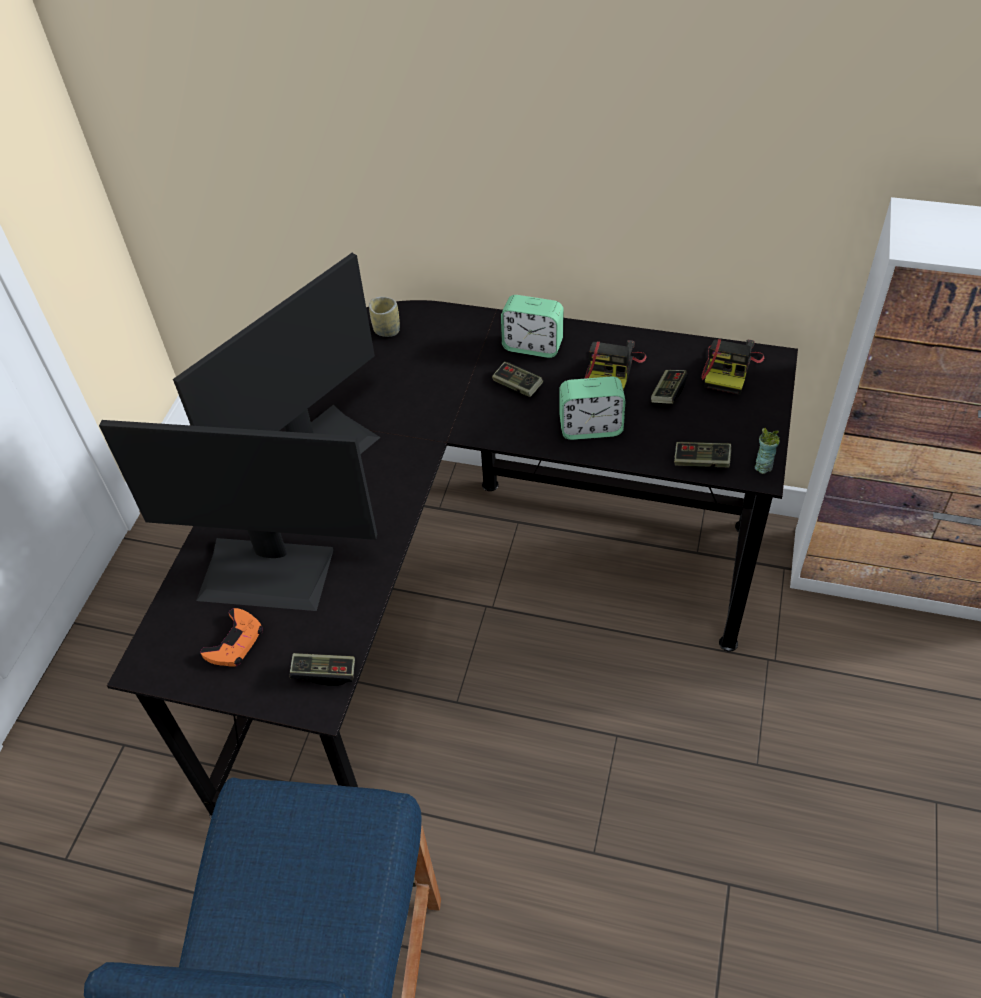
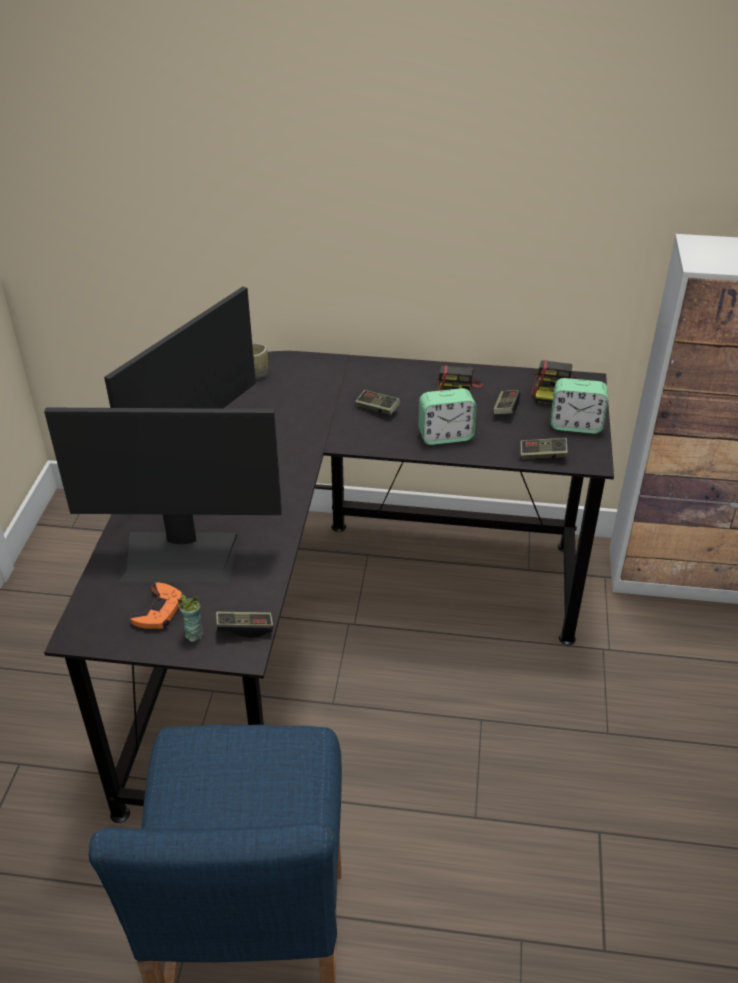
camera: 10 degrees left, 10 degrees down
alarm clock [501,295,564,358] -> alarm clock moved to [551,378,608,434]
cup [755,428,780,474] -> cup moved to [177,594,204,642]

